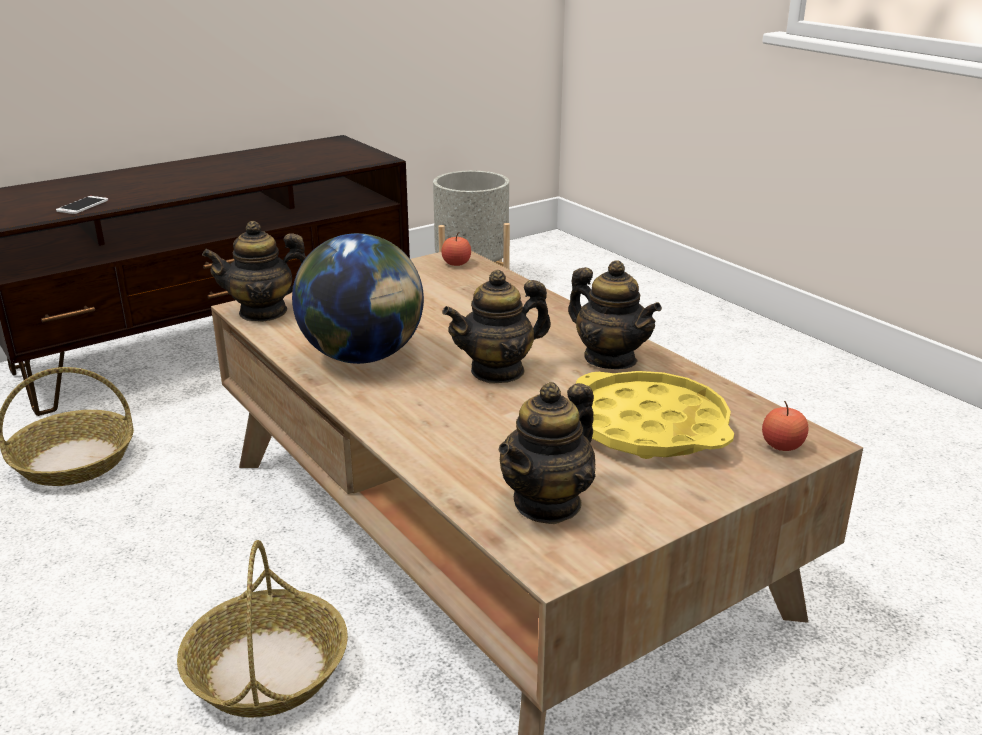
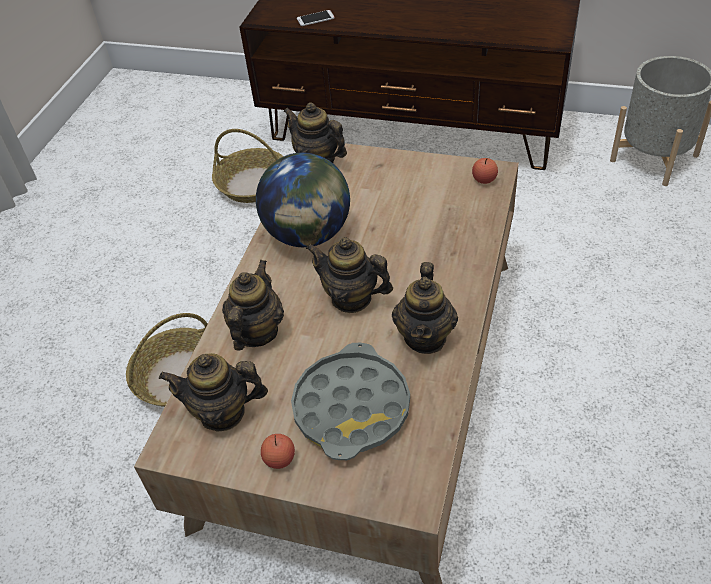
camera: 55 degrees right, 20 degrees up
yellow tray [576,371,734,459] -> grey tray [291,343,410,460]
apple [762,401,809,451] -> apple moved to [261,434,295,469]
none -> teapot [222,260,284,351]

